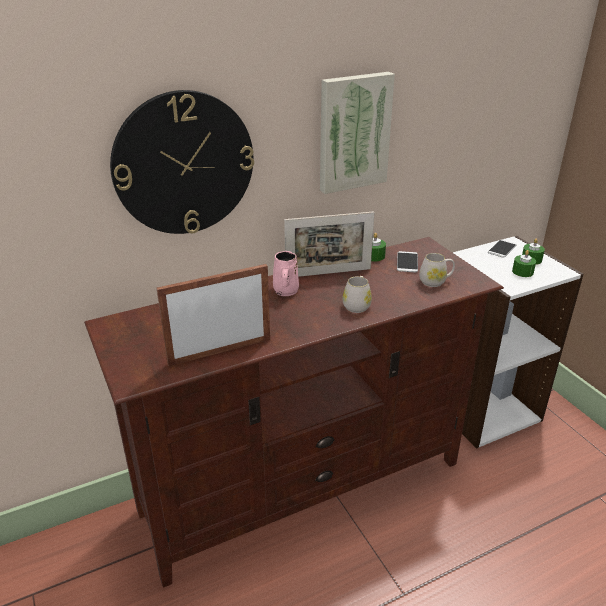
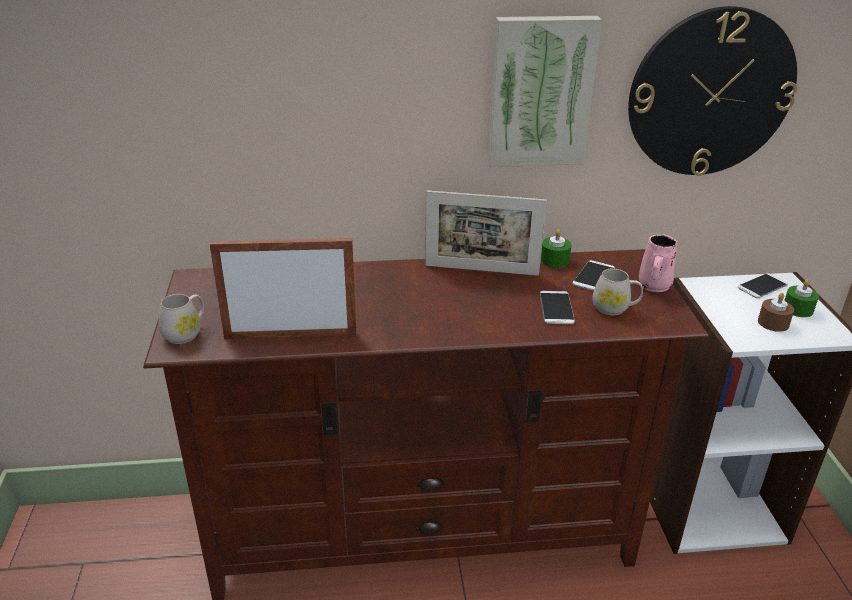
camera: 20 degrees right, 0 degrees up
wall clock [110,90,254,234] -> wall clock moved to [628,6,797,176]
pink mug [273,251,299,296] -> pink mug moved to [639,234,678,292]
white mug [343,276,372,313] -> white mug moved to [158,294,204,344]
green candle [512,250,536,277] -> brown candle [758,293,794,332]
none -> phone [540,291,575,324]

